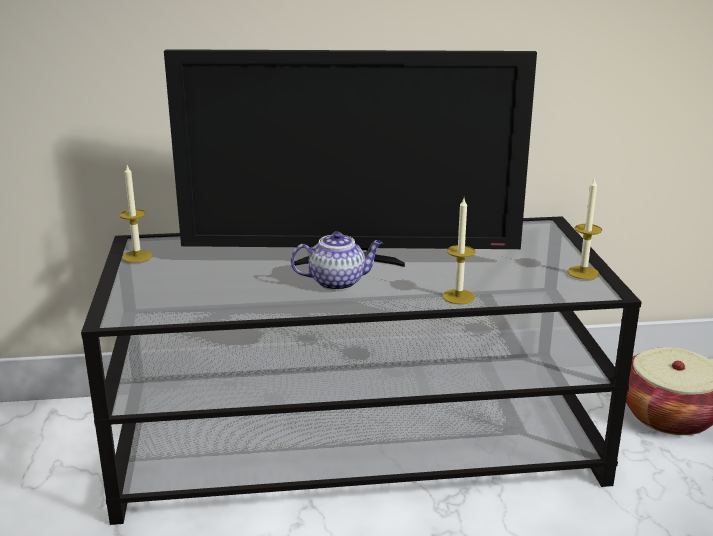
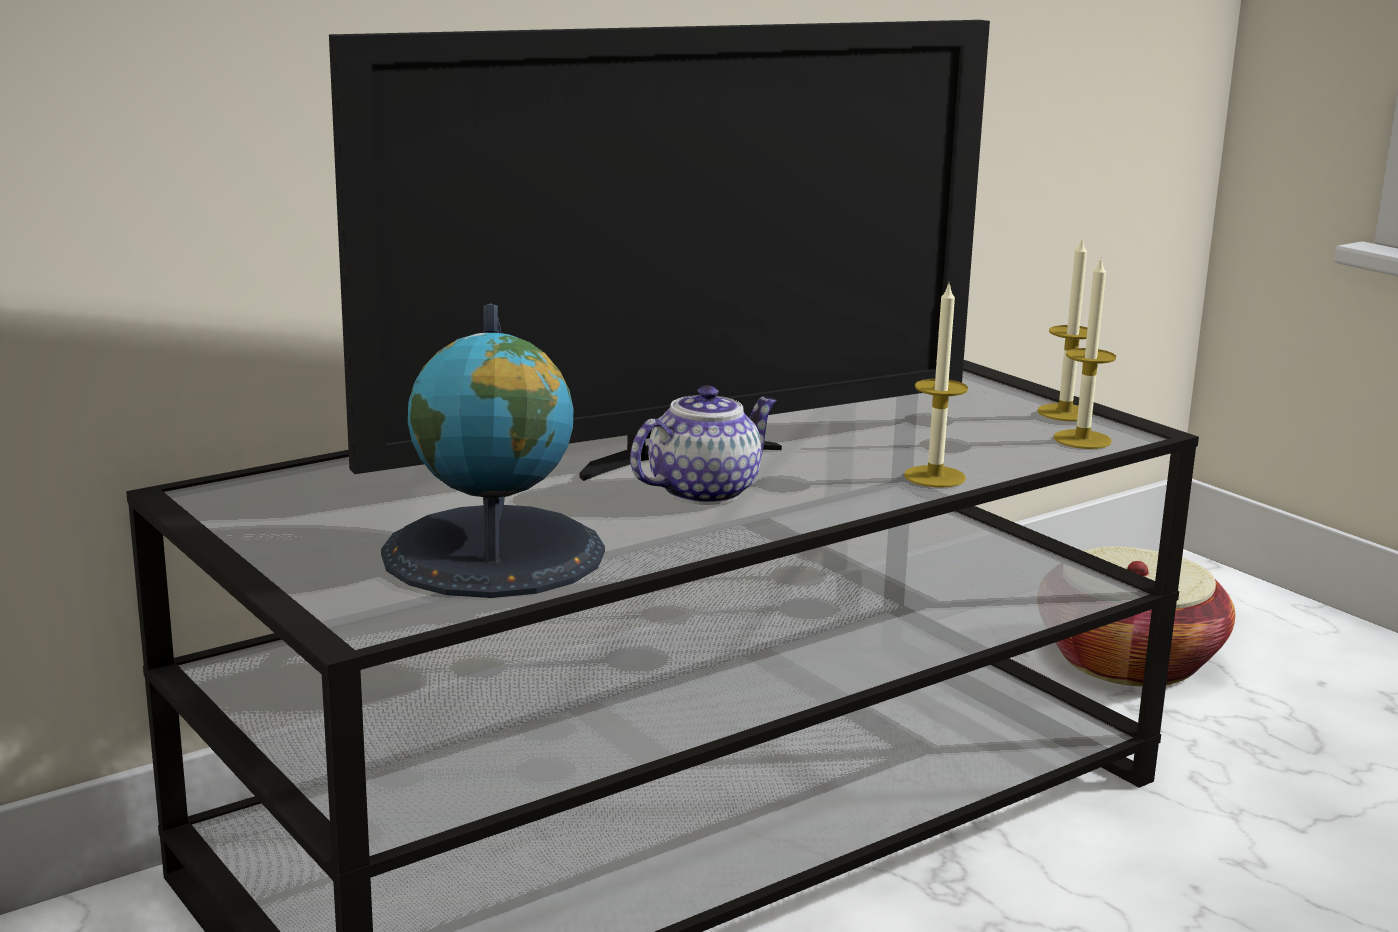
camera: 30 degrees left, 5 degrees down
candle [120,166,153,263] -> candle moved to [1053,256,1116,449]
none -> globe [381,303,605,598]

